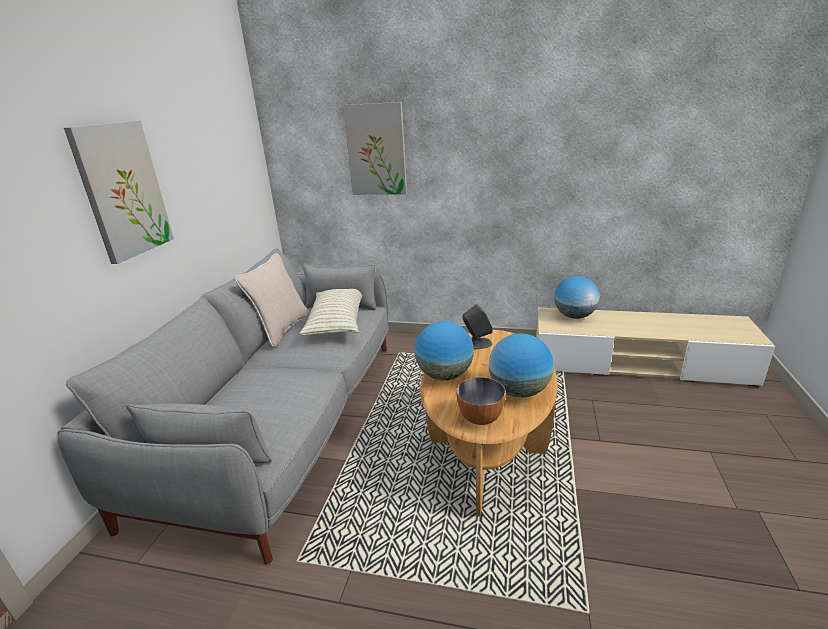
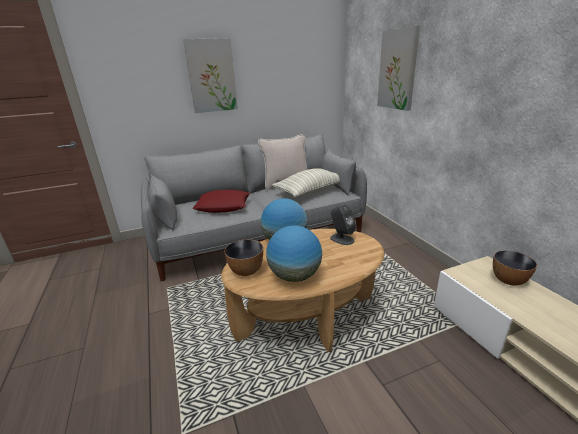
camera: 55 degrees right, 0 degrees up
globe [554,276,600,319] -> bowl [493,250,537,286]
none -> red pillow [193,190,250,213]

